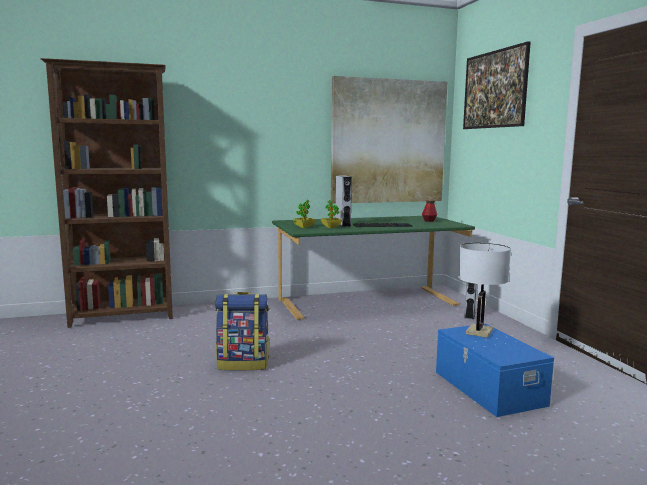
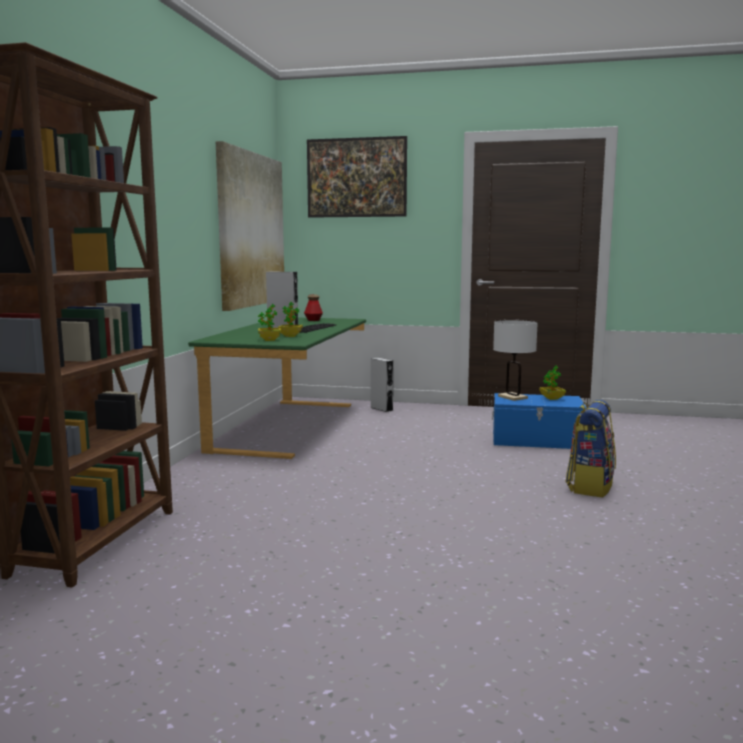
camera: 60 degrees left, 0 degrees up
backpack [215,292,269,370] -> backpack moved to [565,400,616,498]
none -> potted plant [539,366,566,400]

